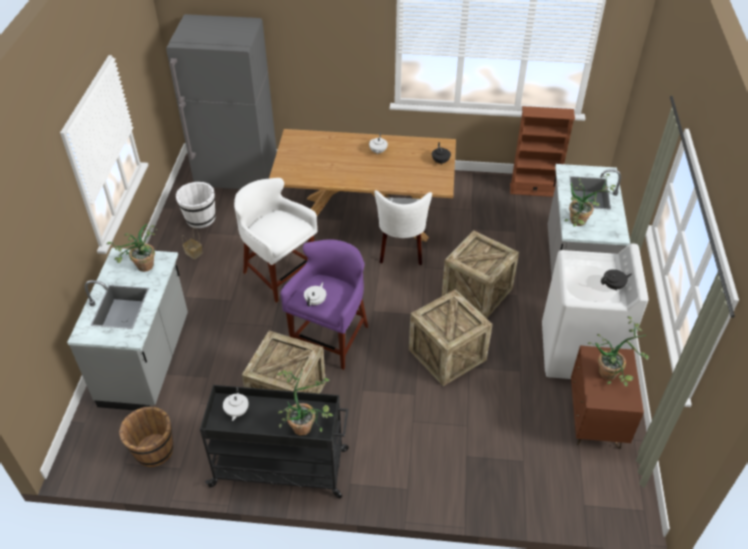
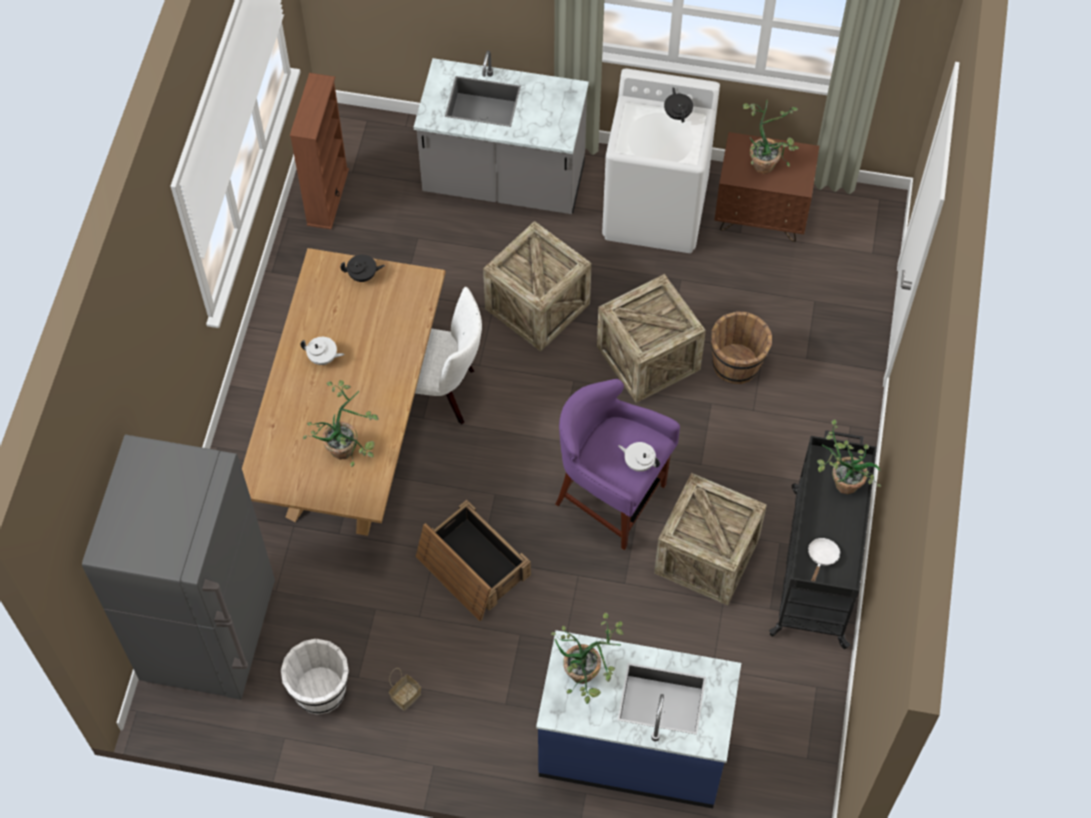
camera: 85 degrees left, 15 degrees up
grey counter [67,248,188,410] -> blue counter [536,630,741,808]
brown bucket [119,406,173,467] -> brown bucket moved to [711,311,772,384]
white teapot [223,387,248,421] -> white frying pan [808,538,840,582]
white stool [234,178,317,303] -> crate [416,500,531,621]
potted plant [564,174,616,227] -> potted plant moved to [303,380,379,467]

